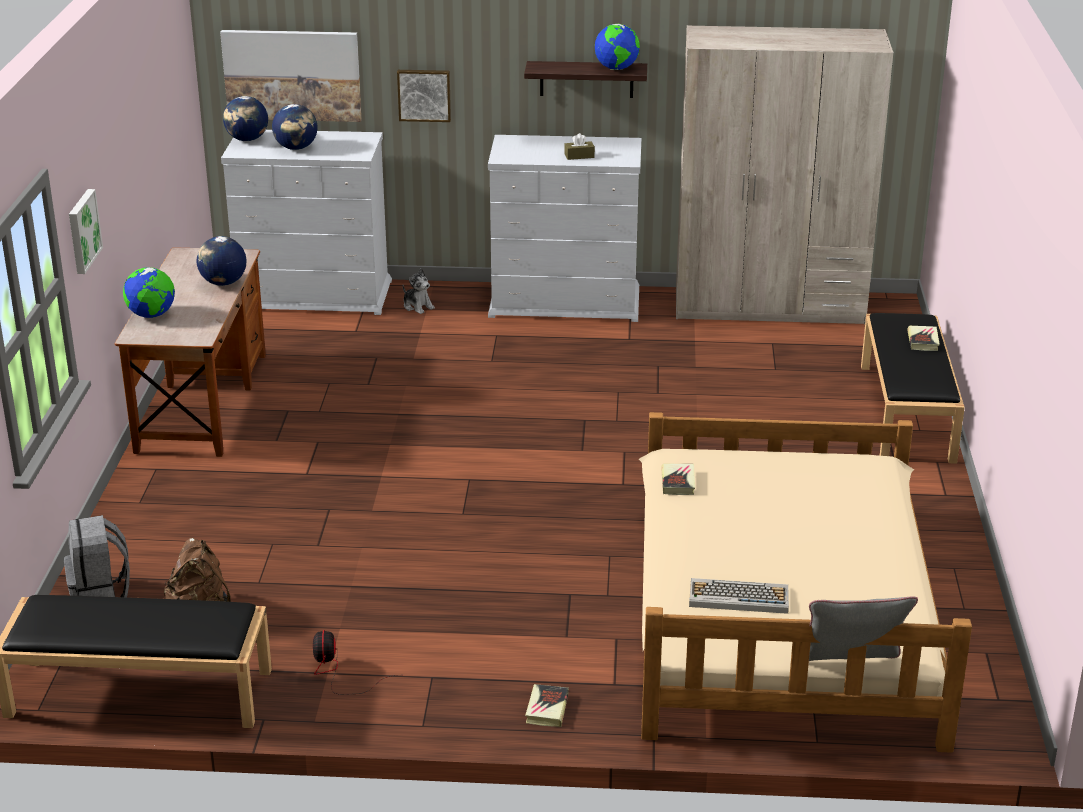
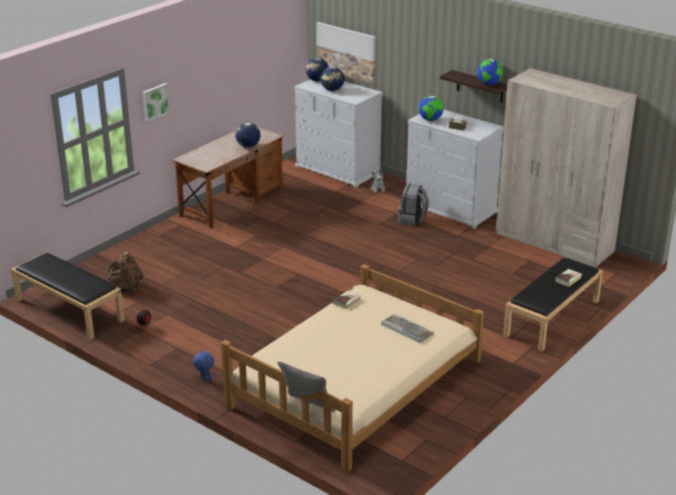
camera: 35 degrees right, 0 degrees up
grey backpack [64,515,130,597] -> grey backpack moved to [398,184,429,226]
globe [123,267,175,318] -> globe moved to [418,96,444,121]
picture [397,70,451,122] -> none
book [525,684,569,727] -> blue plush toy [193,350,214,381]
keyboard [689,578,789,614] -> keyboard moved to [381,314,434,343]

